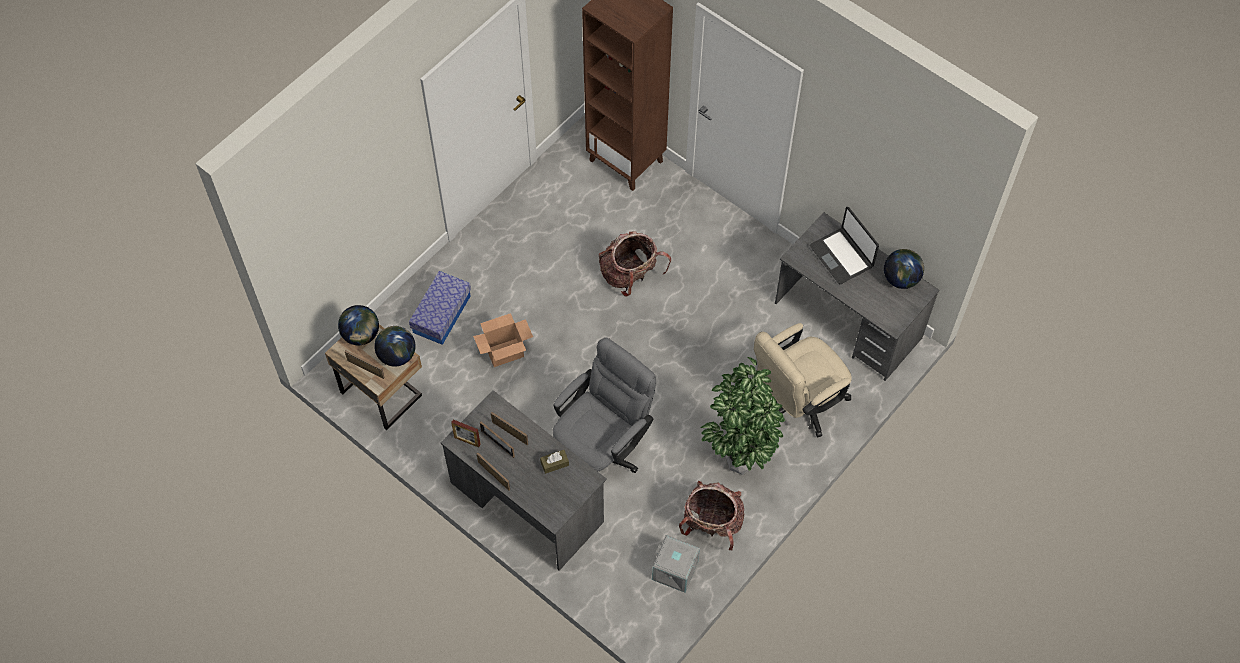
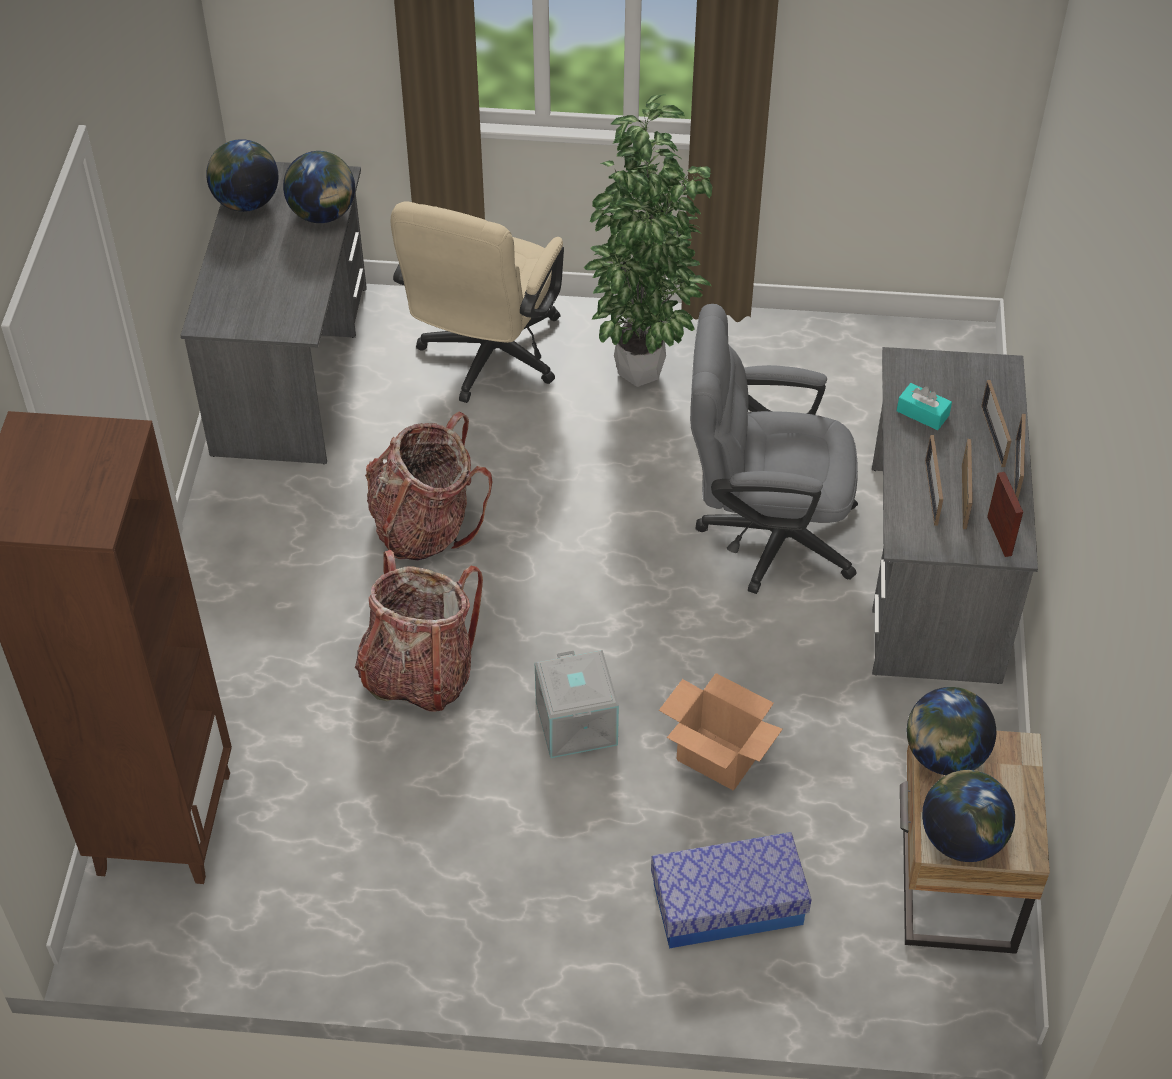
camera: 125 degrees left, 10 degrees down
picture frame [345,350,385,379] -> picture frame moved to [981,380,1011,467]
brown tissue box [540,450,569,474] -> turquoise tissue box [897,383,952,430]
grey storage box [652,535,700,593] -> grey storage box moved to [535,650,619,758]
backpack [679,481,744,550] -> backpack moved to [365,412,492,561]
beige office chair [754,323,852,438] -> beige office chair turned 90 degrees clockwise [391,201,564,403]
laptop [810,207,879,284] -> none
none -> globe [283,151,355,223]

